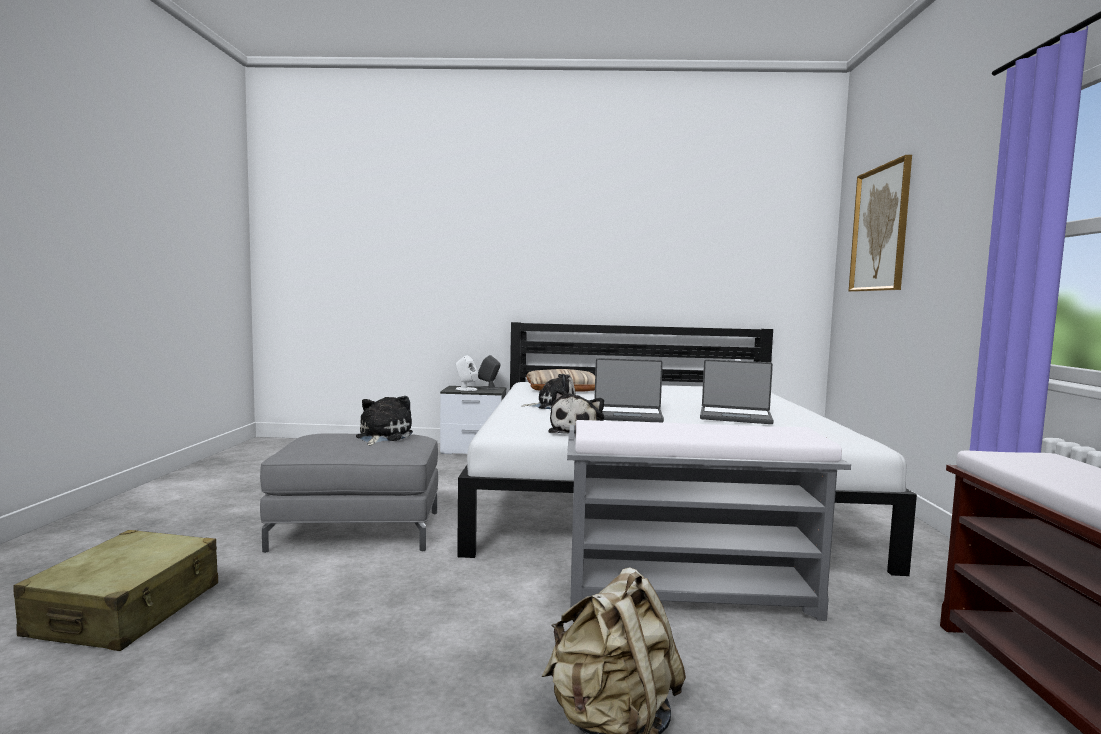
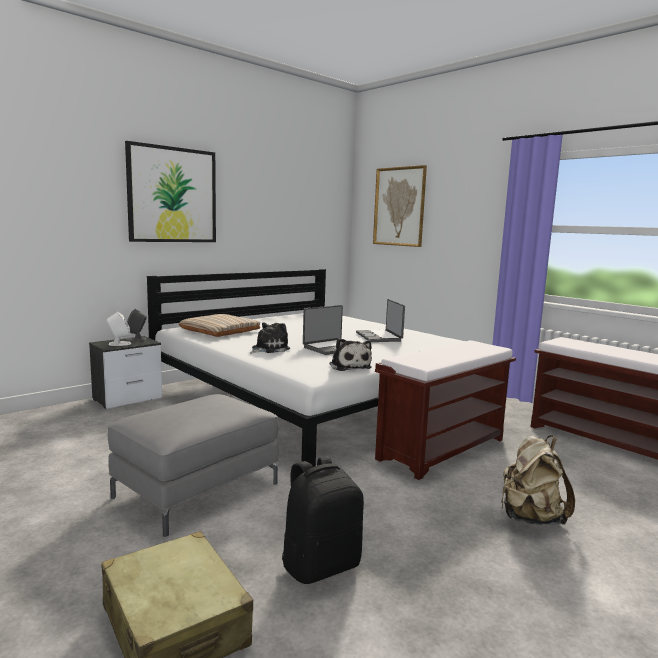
camera: 45 degrees left, 5 degrees up
plush toy [356,396,413,446] -> none
grey bench [567,420,851,621] -> brown bench [375,340,516,480]
laptop [700,359,774,424] -> laptop turned 105 degrees clockwise [356,299,405,342]
none -> picture [125,141,216,242]
none -> black backpack [282,456,364,584]

